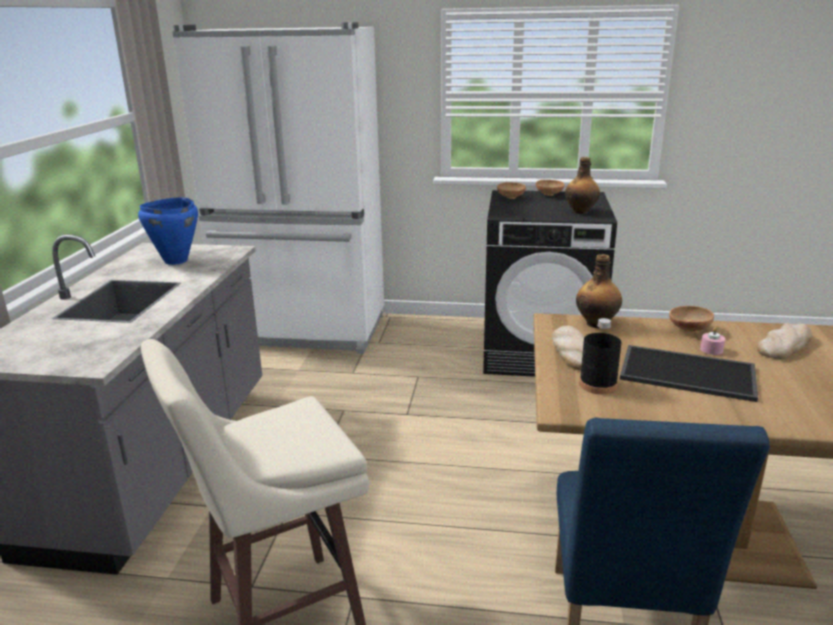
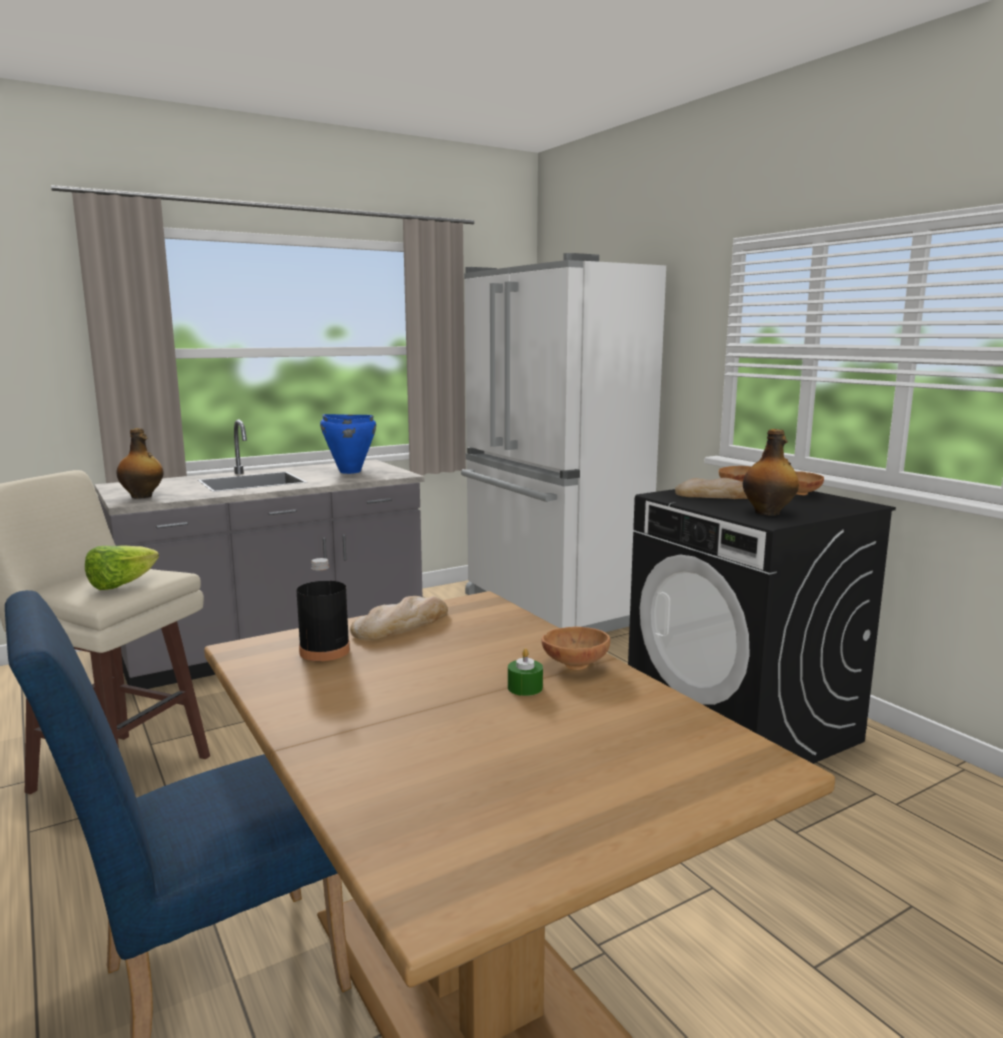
camera: 50 degrees right, 10 degrees down
bottle [576,254,622,328] -> bottle moved to [116,428,164,499]
tray [620,345,758,402] -> none
pink candle [700,327,725,355] -> green candle [508,648,543,696]
bread [757,323,812,359] -> bread moved to [675,478,748,499]
none -> lettuce [85,545,159,590]

